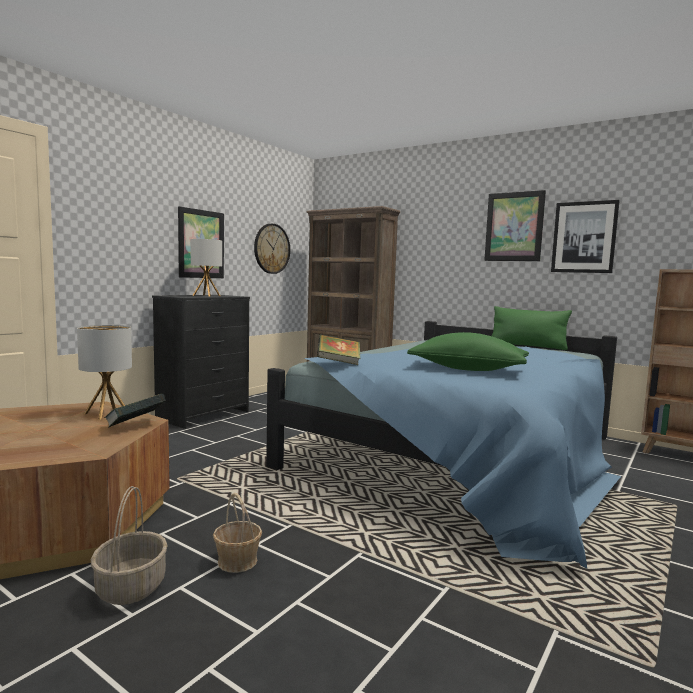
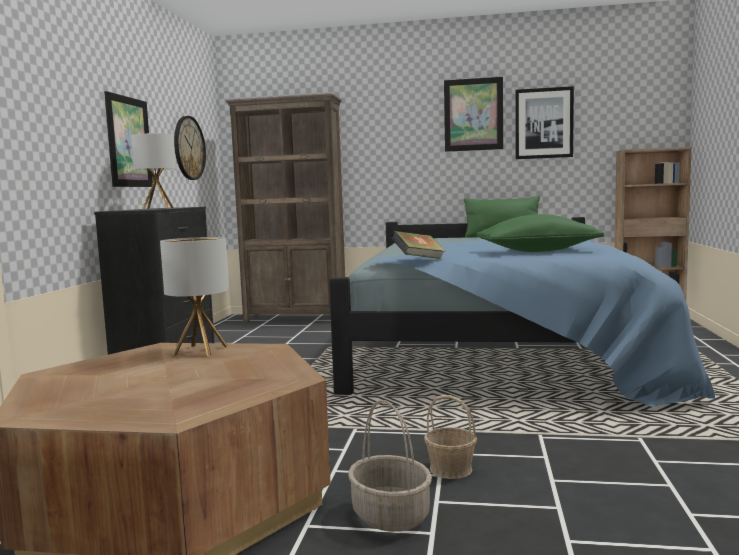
camera: 25 degrees left, 0 degrees up
book [104,393,166,428] -> none

